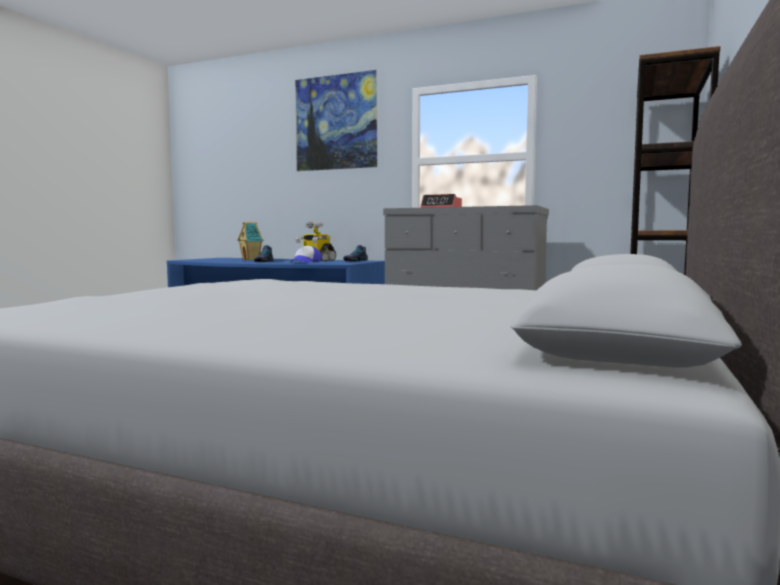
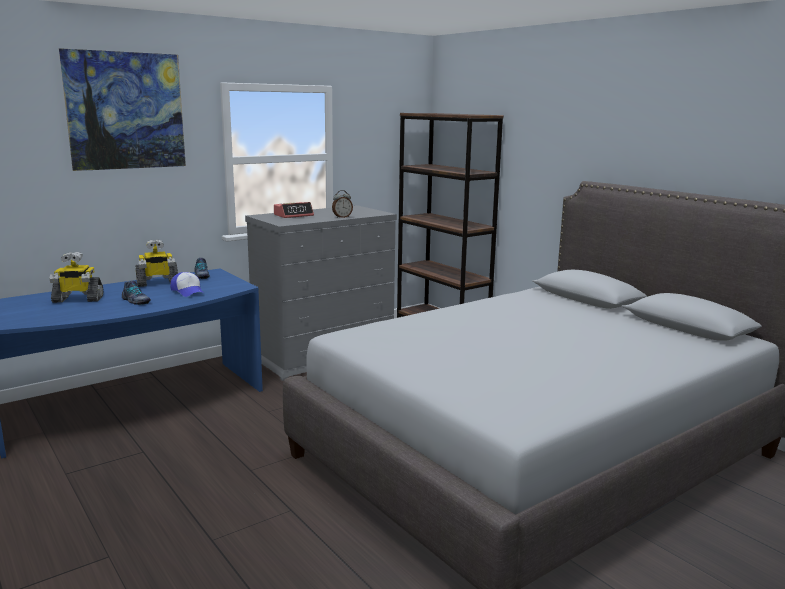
camera: 60 degrees left, 10 degrees up
toy house [237,222,264,260] -> toy robot [49,252,104,303]
none -> alarm clock [332,190,353,218]

